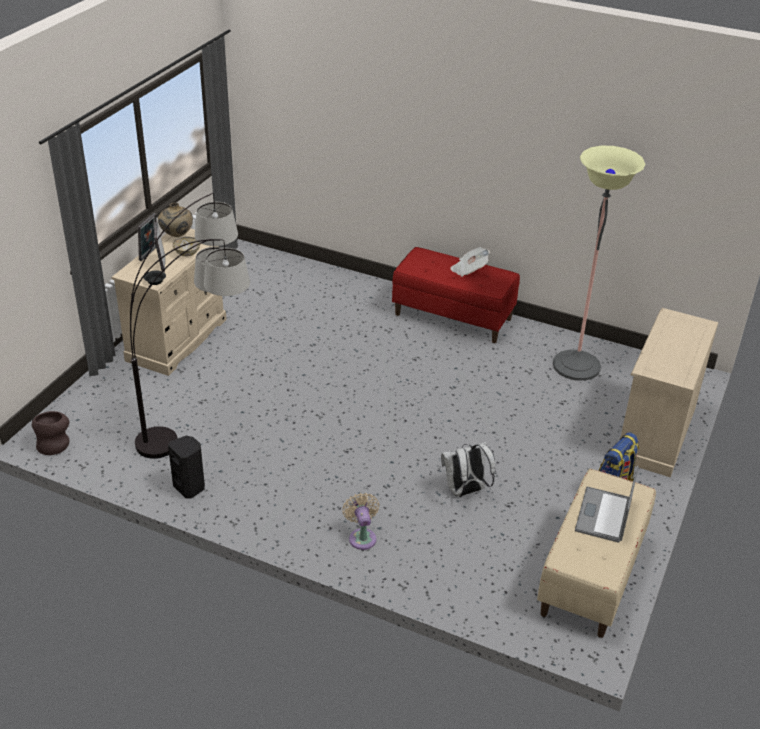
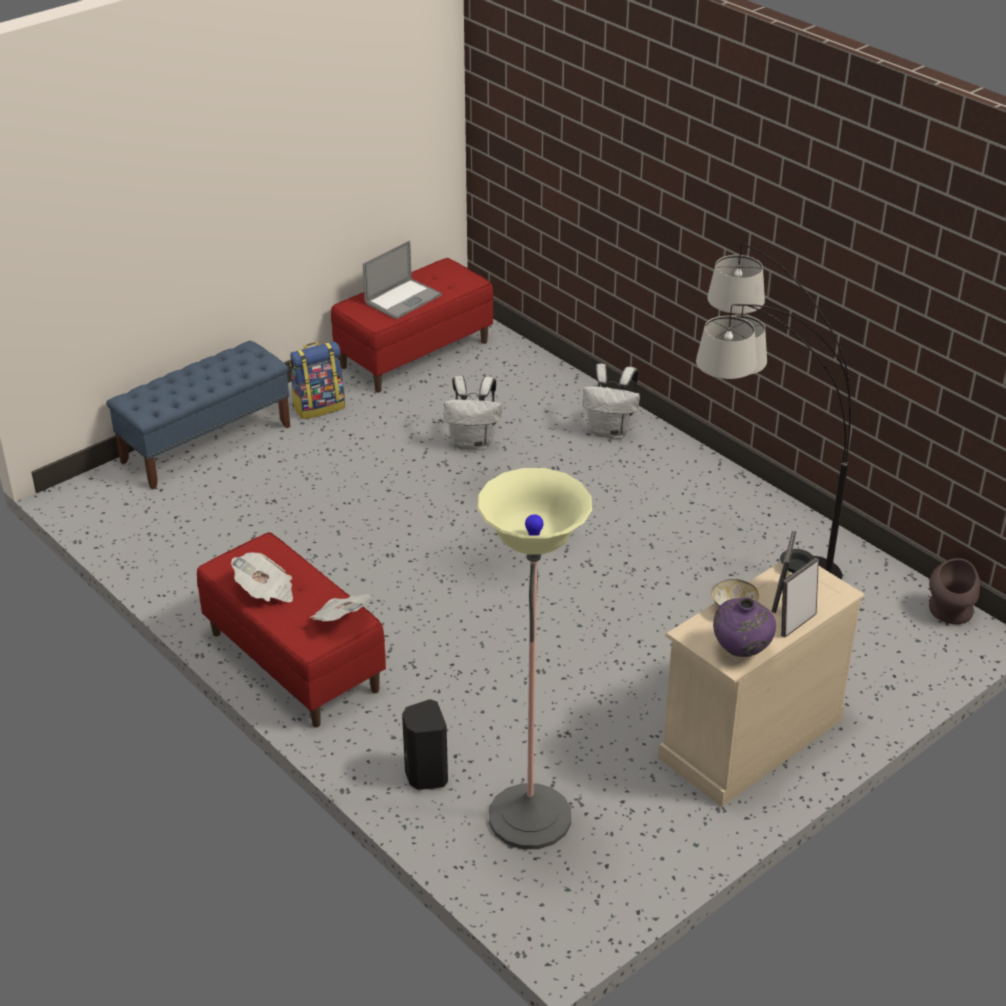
camera: 155 degrees left, 0 degrees up
beige vase [158,203,193,237] -> purple vase [713,597,776,657]
black speaker [168,436,205,499] -> black speaker moved to [402,699,448,790]
beige fan [342,493,379,550] -> white backpack [583,364,640,439]
beige bench [537,469,656,638] -> red bench [331,258,493,393]
floor lamp [553,146,645,381] -> floor lamp moved to [477,468,592,849]
beige dresser [620,308,718,477] -> blue bench [106,341,290,490]
none -> newspaper [310,594,372,621]

